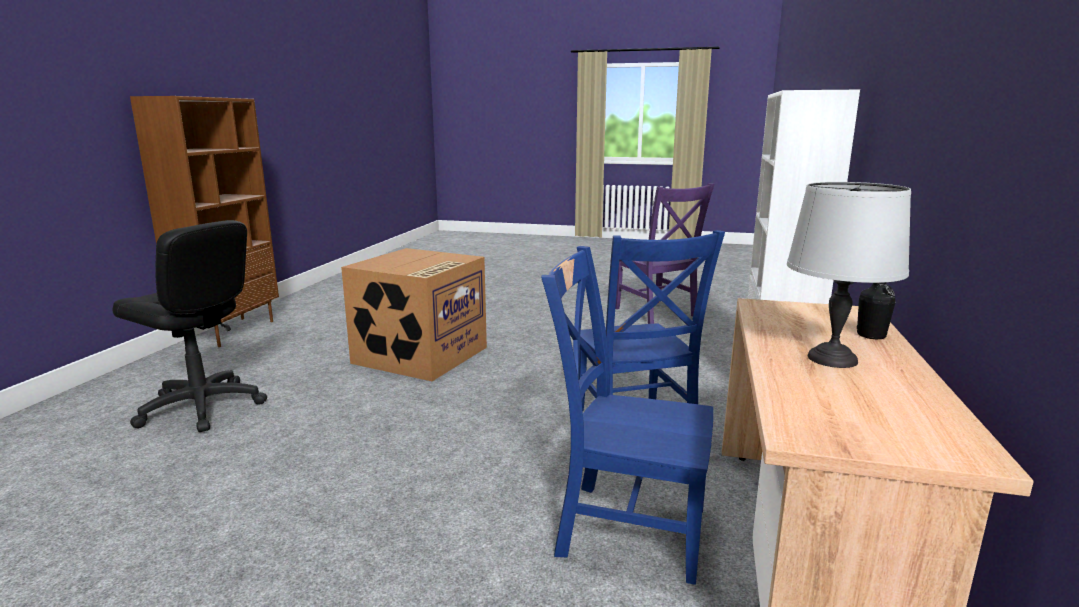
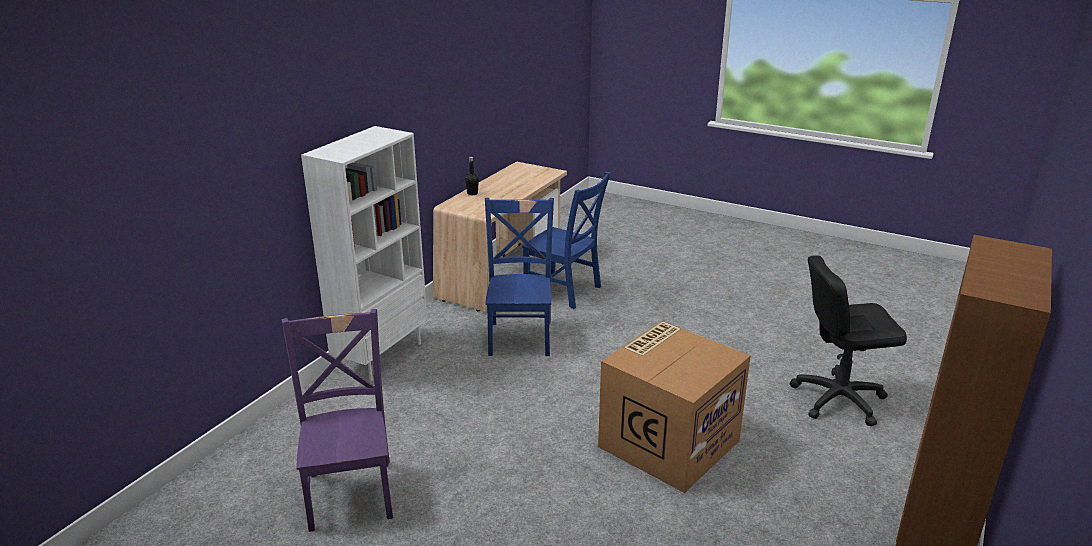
camera: 165 degrees left, 10 degrees up
black office chair [112,220,267,432] -> black office chair turned 45 degrees counterclockwise [790,255,907,426]
grey table lamp [787,182,911,368] -> none

